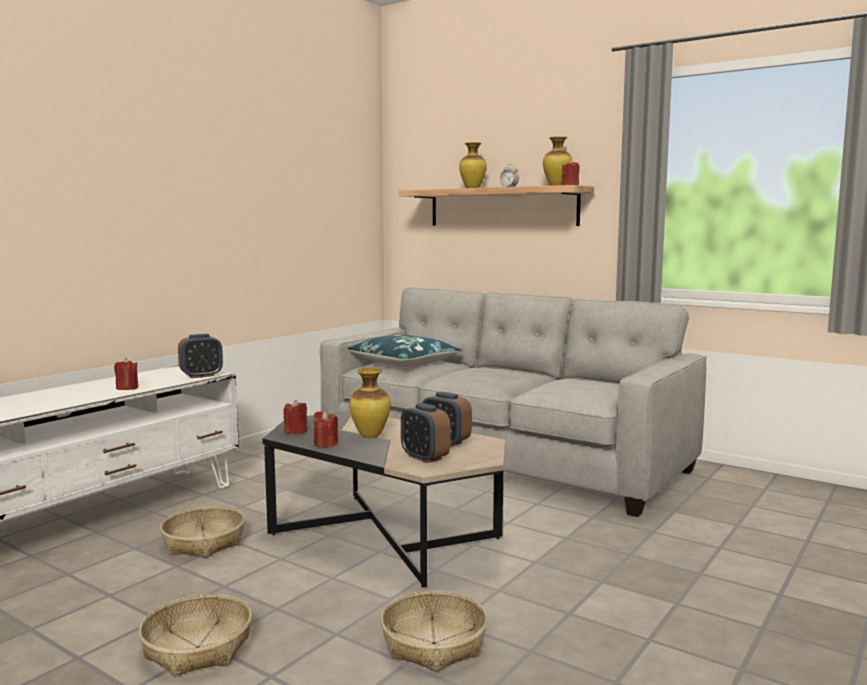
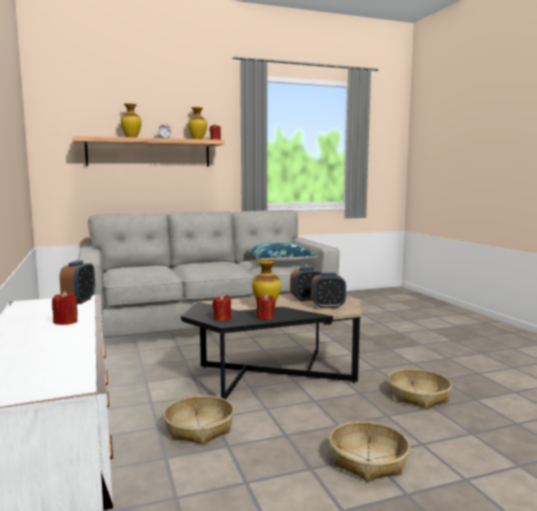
camera: 55 degrees left, 0 degrees up
blue pillow [347,334,462,367] -> blue pillow moved to [247,243,318,264]

